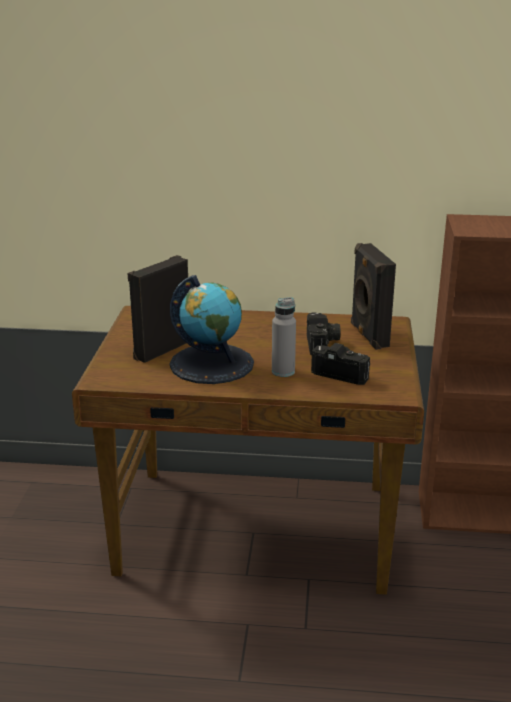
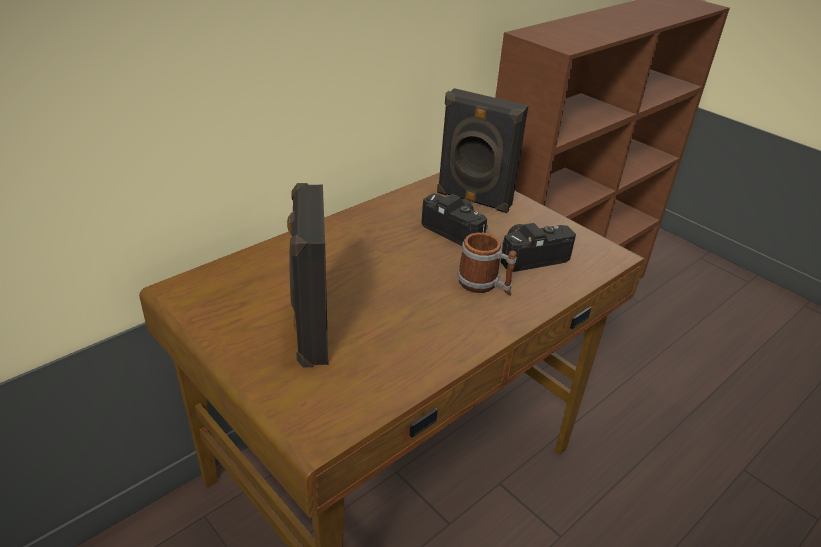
camera: 50 degrees left, 10 degrees up
globe [170,275,254,384] -> none
grey bottle [272,297,296,377] -> mug [457,233,517,296]

